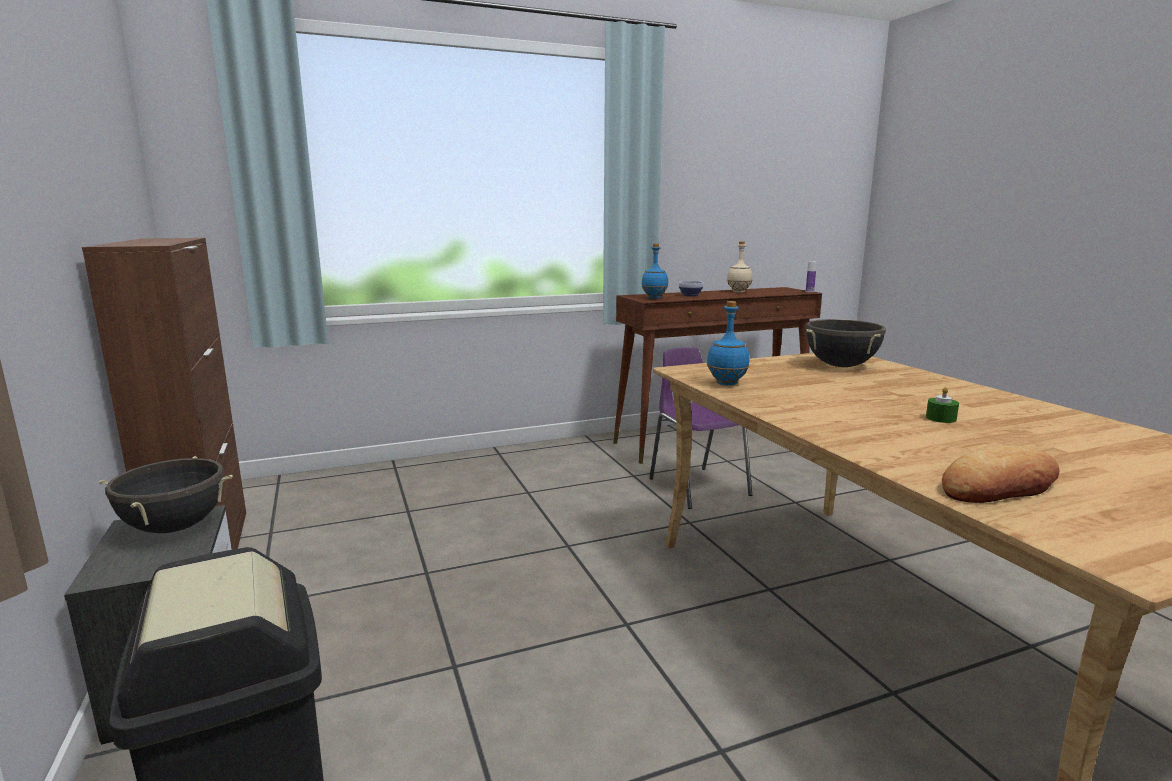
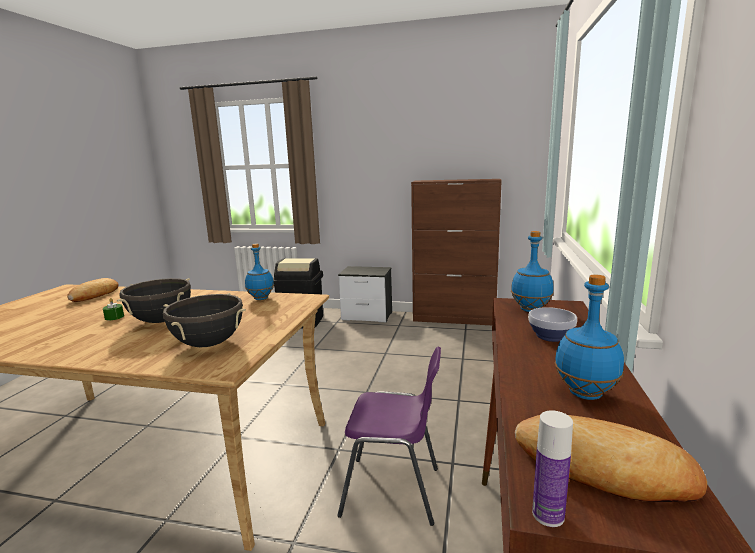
camera: 125 degrees right, 0 degrees up
black cooking pot [99,456,233,533] -> black cooking pot moved to [117,278,191,323]
beige bottle [727,241,752,293] -> blue bottle [555,275,624,400]
none -> bread [514,415,707,502]

